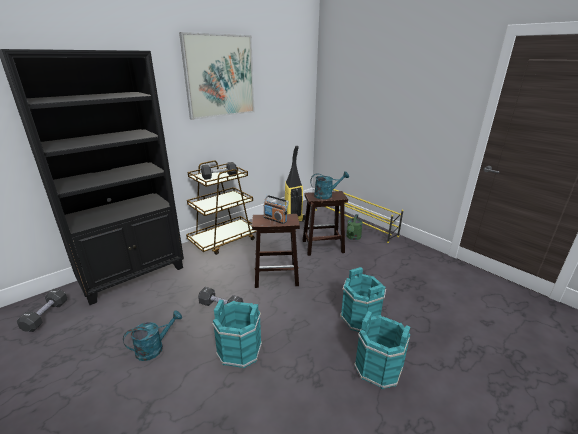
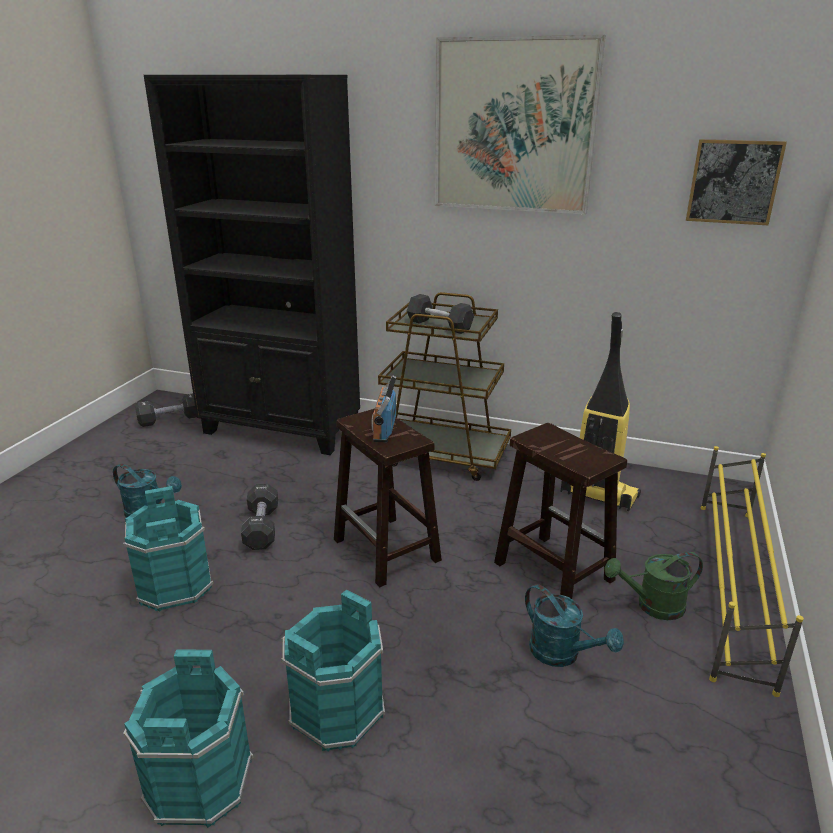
camera: 60 degrees right, 0 degrees up
turquoise watering can [310,171,349,199] -> turquoise watering can moved to [525,584,624,667]
none -> picture [686,139,787,225]

